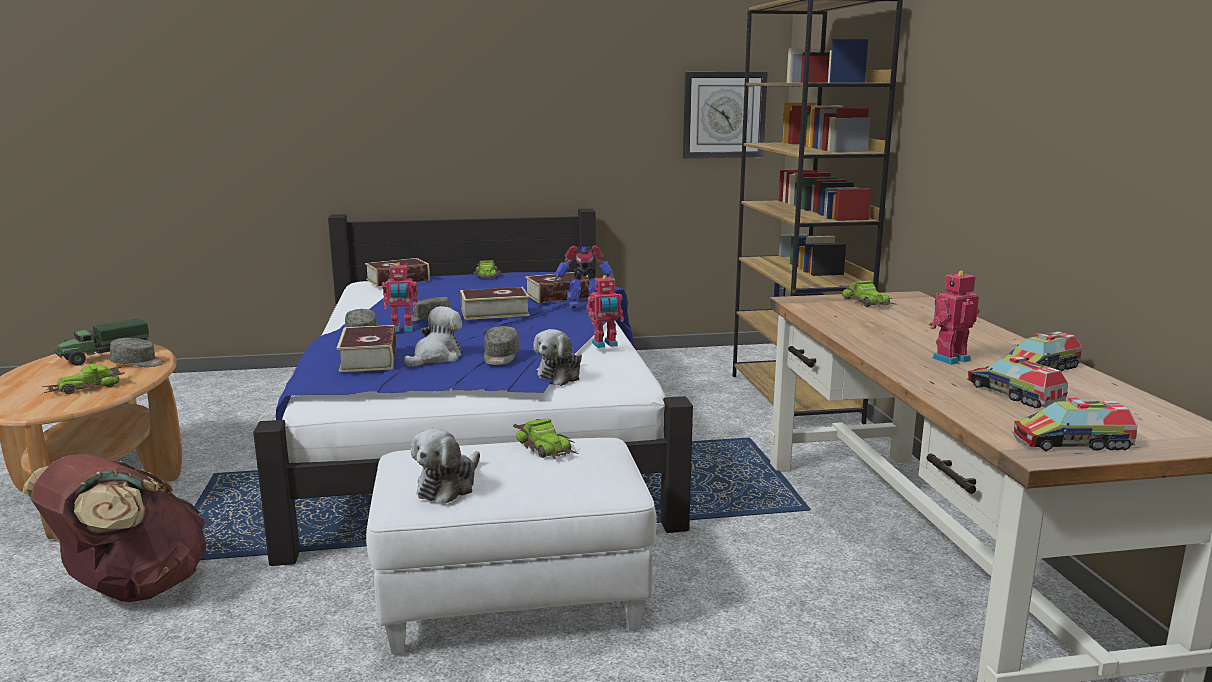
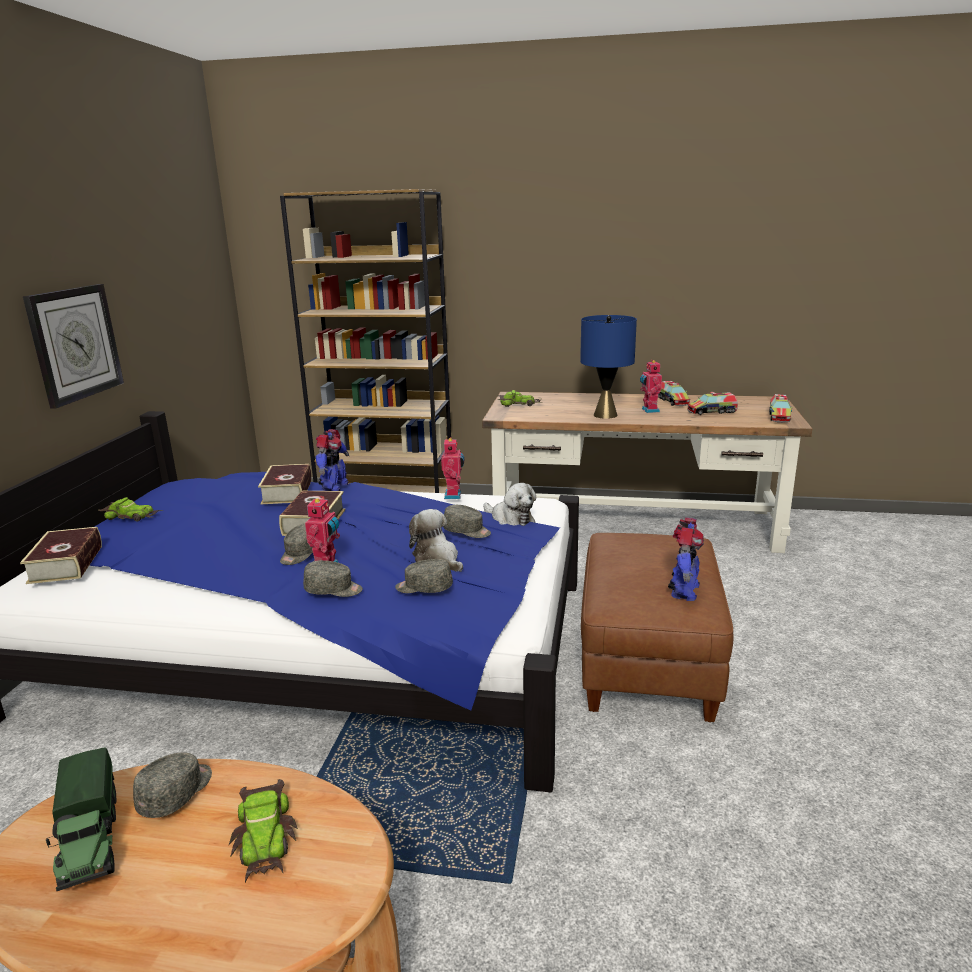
camera: 70 degrees left, 5 degrees up
brown backpack [23,454,206,602] -> none
book [337,325,396,372] -> grey cap [395,559,453,593]
white ottoman [366,438,657,655] -> brown ottoman [581,533,733,722]
plush toy [411,429,480,503] -> toy robot [668,517,704,601]
toy car [513,419,579,460] -> none
wall clock [683,72,768,158] -> wall clock moved to [23,284,124,408]
none -> blue table lamp [580,315,637,419]

